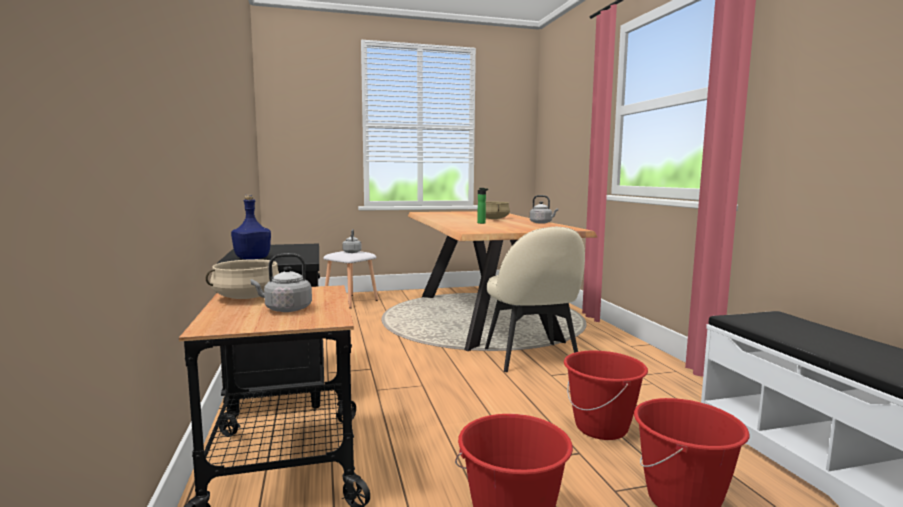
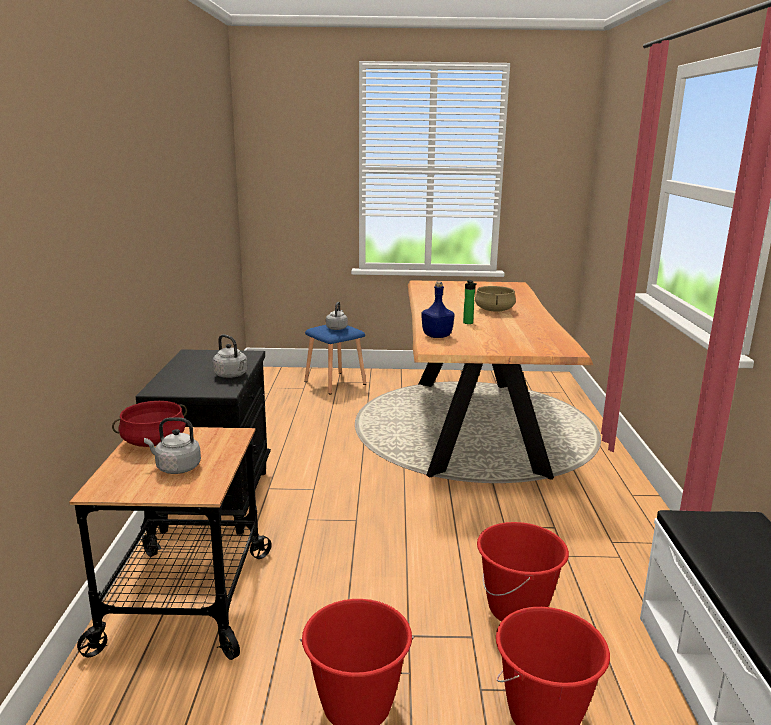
camera: 15 degrees right, 10 degrees up
beige cooking pot [206,259,279,299] -> red cooking pot [112,401,187,447]
blue bottle [231,195,271,260] -> blue bottle moved to [421,282,454,338]
white stool [323,251,378,308] -> blue stool [304,325,366,394]
beige chair [485,227,585,372] -> none
grey kettle [530,195,558,224] -> grey kettle moved to [212,334,248,378]

